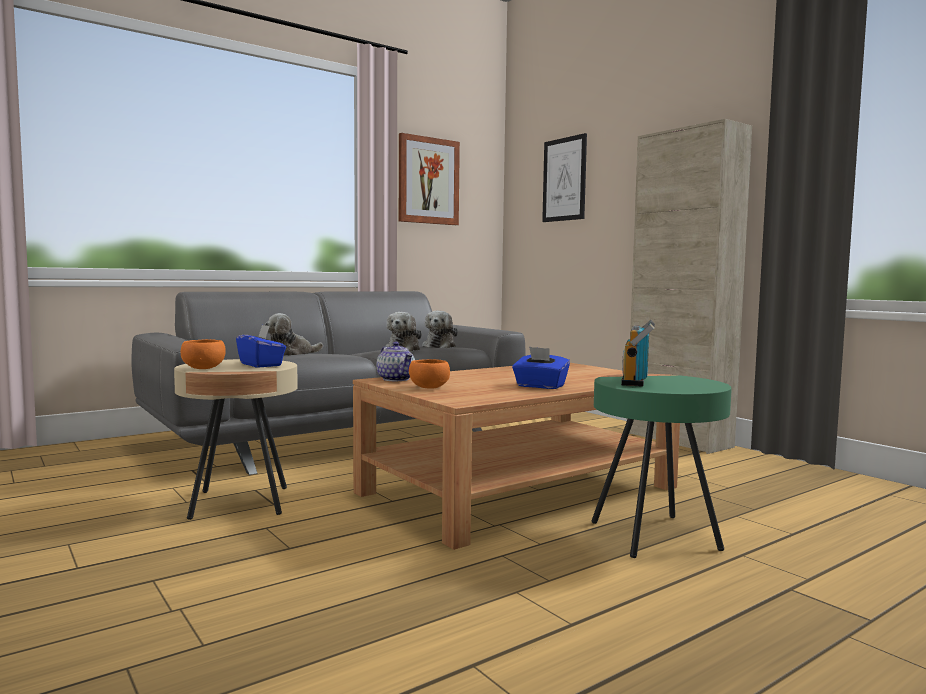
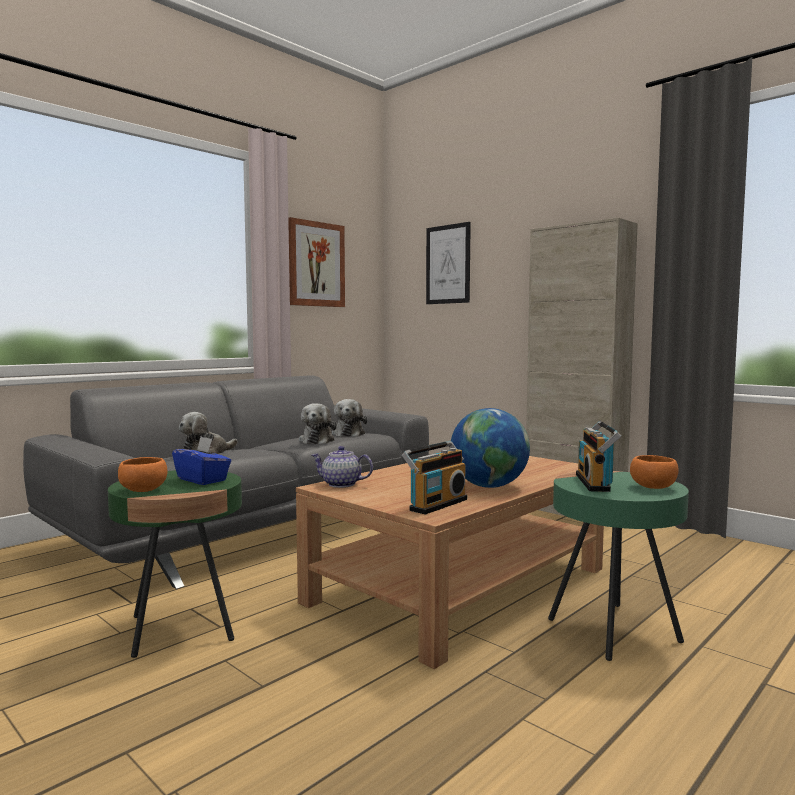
camera: 10 degrees left, 0 degrees up
beige side table [174,359,298,520] -> green side table [108,470,242,658]
teapot [377,342,415,381] -> teapot turned 150 degrees clockwise [311,446,373,488]
orange bowl [409,359,450,388] -> orange bowl moved to [630,455,679,489]
blue tissue box [512,347,570,389] -> globe [451,408,530,488]
none -> radio [402,441,467,515]

